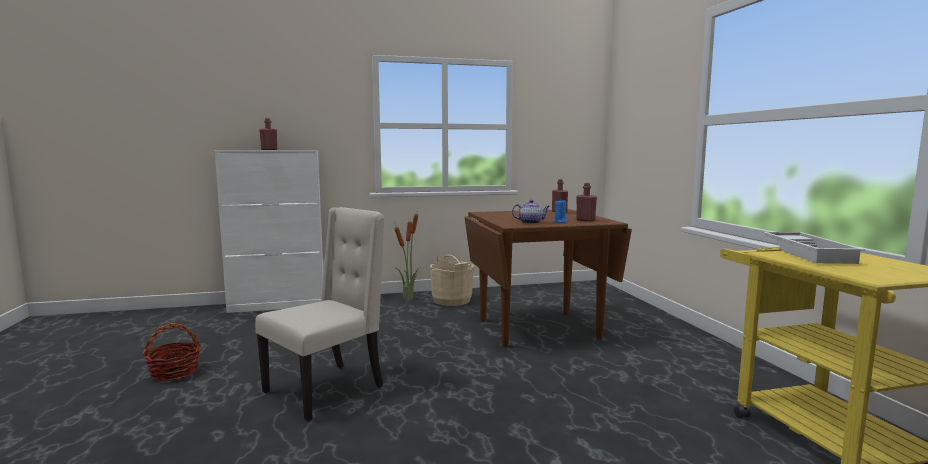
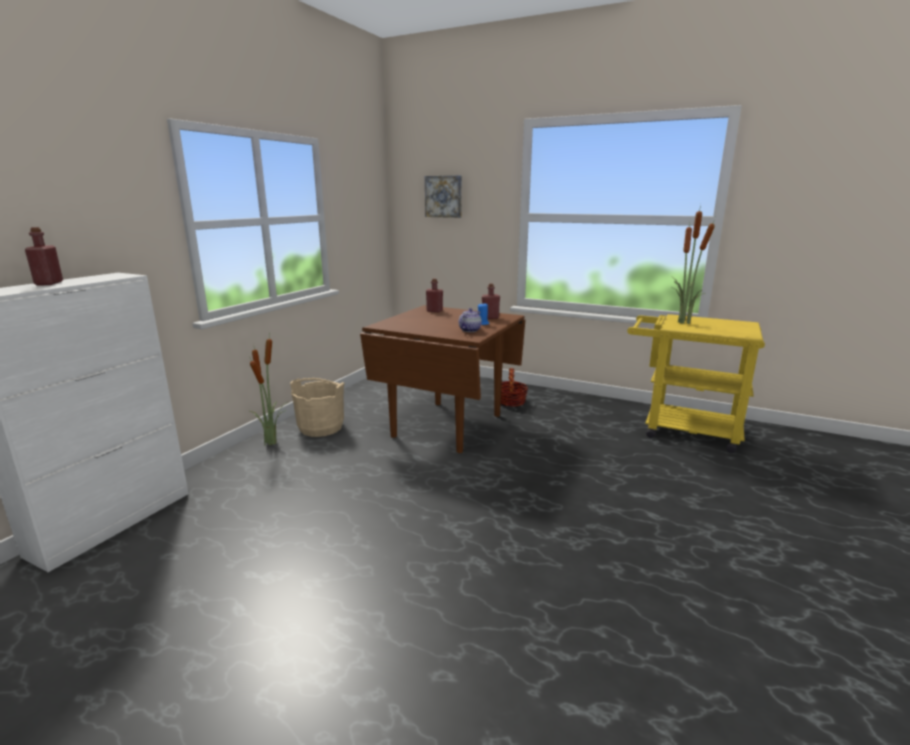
camera: 50 degrees left, 10 degrees up
basket [142,323,201,381] -> basket moved to [501,368,528,407]
beige chair [255,207,385,421] -> none
white tray [762,232,865,264] -> potted plant [671,204,716,324]
none -> picture [425,175,462,218]

